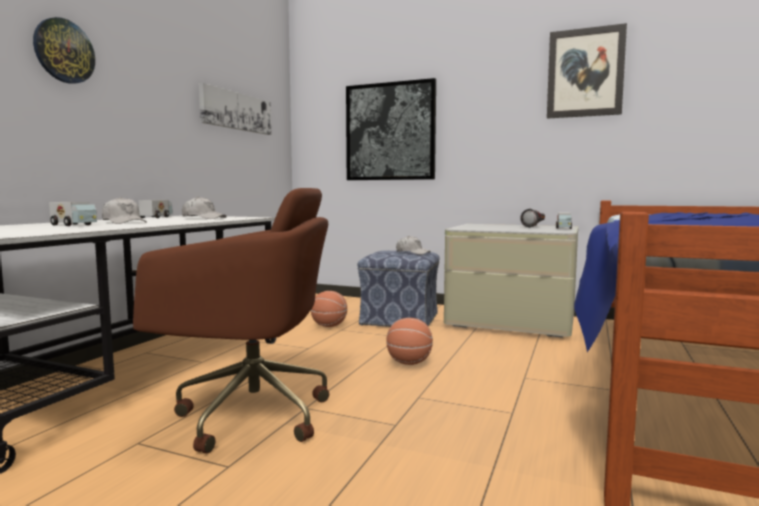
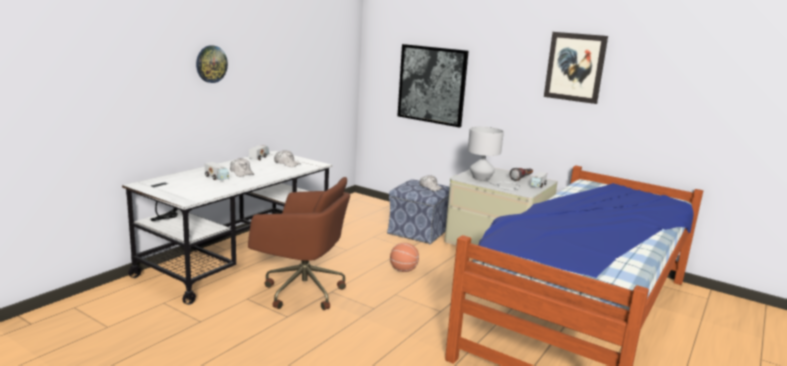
camera: 10 degrees right, 10 degrees up
picture [199,83,271,135] -> none
basketball [311,291,347,327] -> none
none -> grey table lamp [468,126,520,190]

